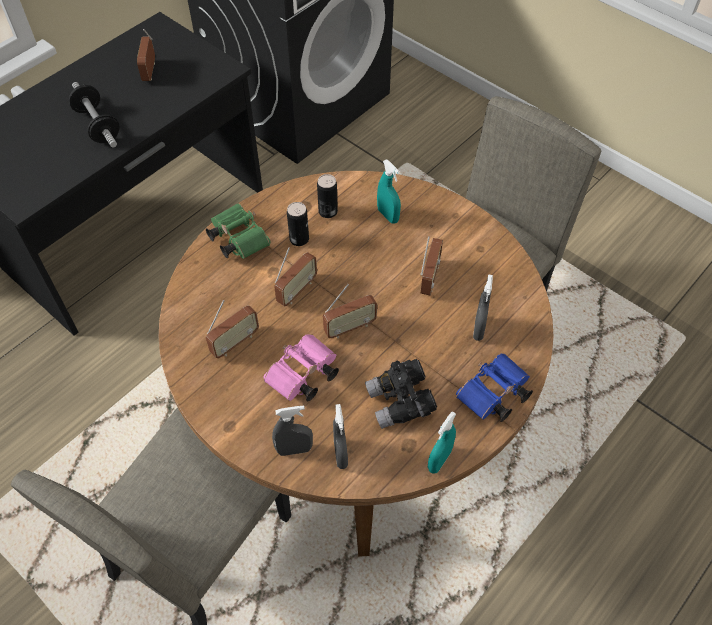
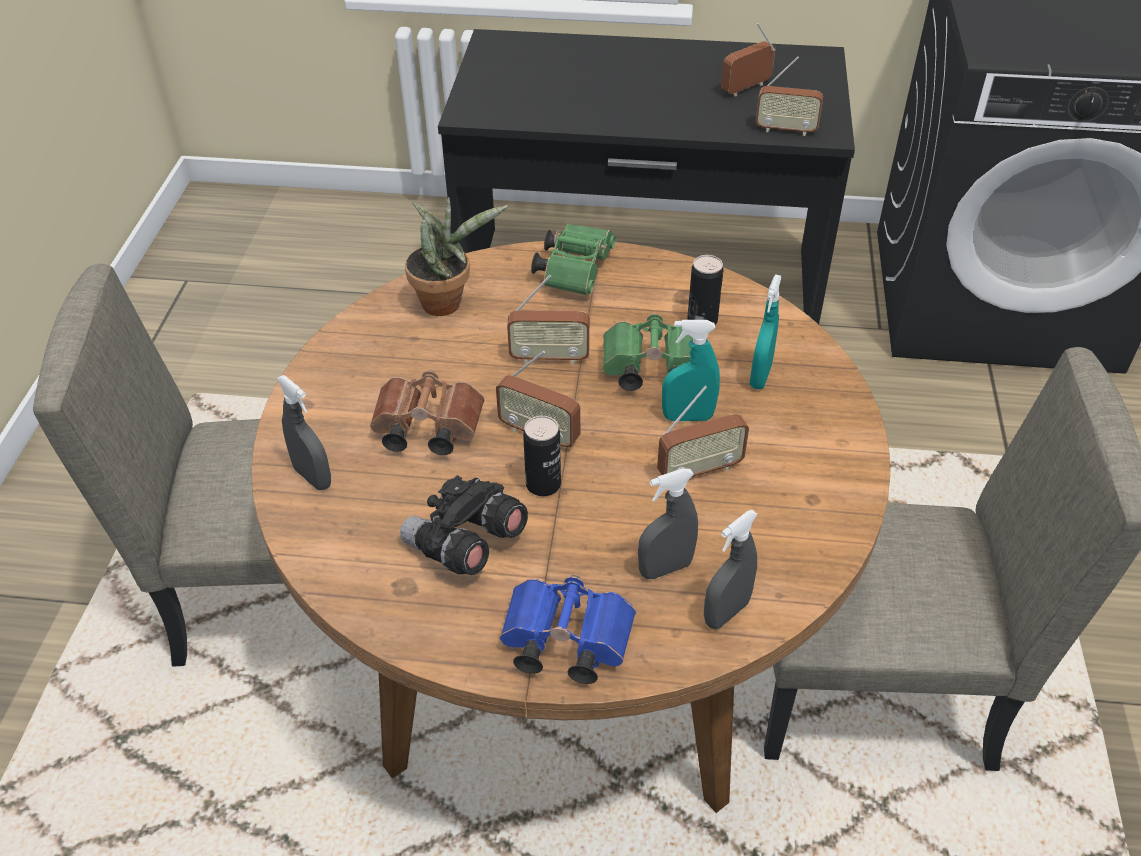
camera: 55 degrees right, 10 degrees down
dumbbell [69,82,120,148] -> none
radio [206,300,259,358] -> radio moved to [756,56,823,136]
pink binoculars [263,334,339,401] -> brown binoculars [370,370,485,455]
can [287,202,309,246] -> can moved to [523,416,561,496]
grey spray bottle [333,404,348,469] -> grey spray bottle moved to [704,510,758,629]
turquoise spray bottle [428,412,456,474] -> turquoise spray bottle moved to [662,320,720,421]
none -> potted plant [405,197,508,316]
none -> green binoculars [603,313,693,391]

